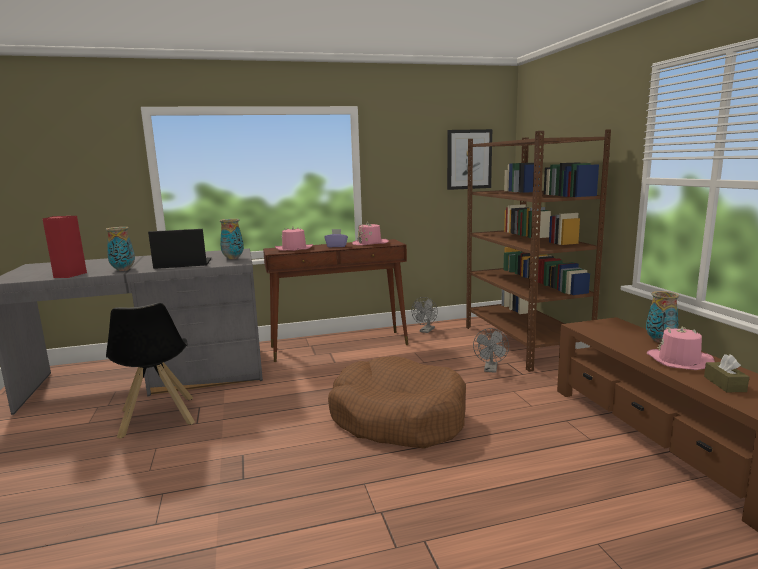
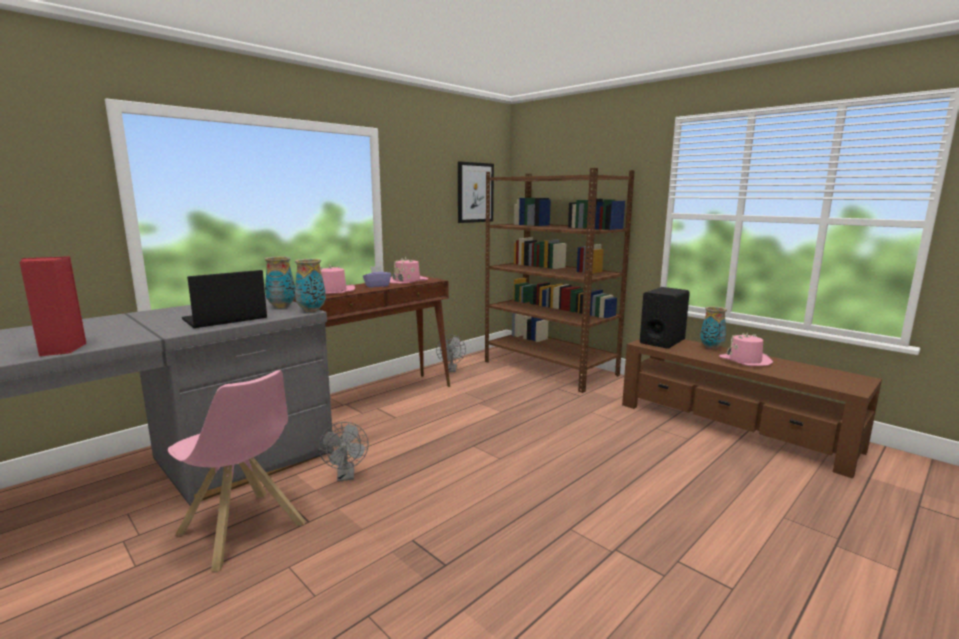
camera: 30 degrees left, 0 degrees up
vase [106,227,135,271] -> vase moved to [295,259,326,312]
black chair [106,303,195,439] -> pink chair [168,370,305,572]
brown dog bed [328,356,466,449] -> none
grey fan [473,328,509,373] -> grey fan moved to [319,422,369,482]
brown tissue box [704,354,749,392] -> none
none -> black speaker [640,287,690,349]

